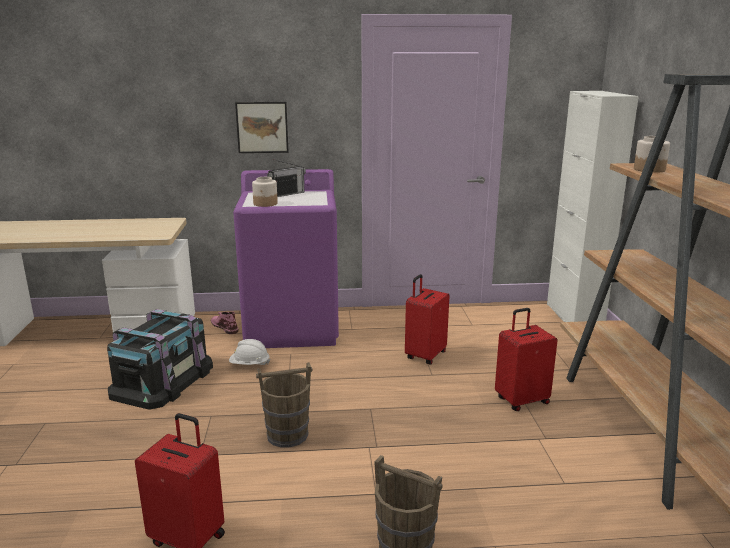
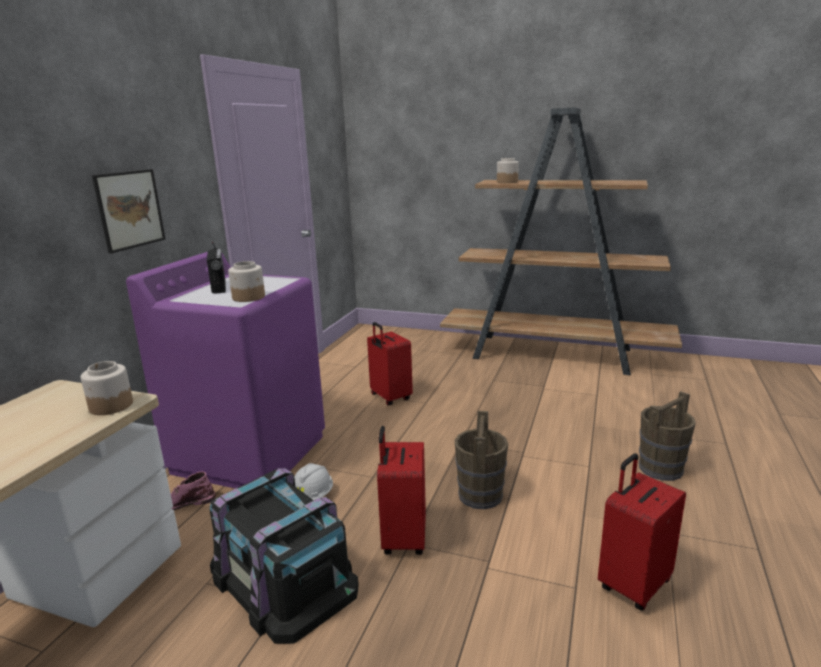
camera: 65 degrees left, 0 degrees up
red suitcase [495,308,558,411] -> red suitcase moved to [377,426,426,555]
white cabinet [547,91,639,322] -> none
none -> jar [81,361,133,415]

